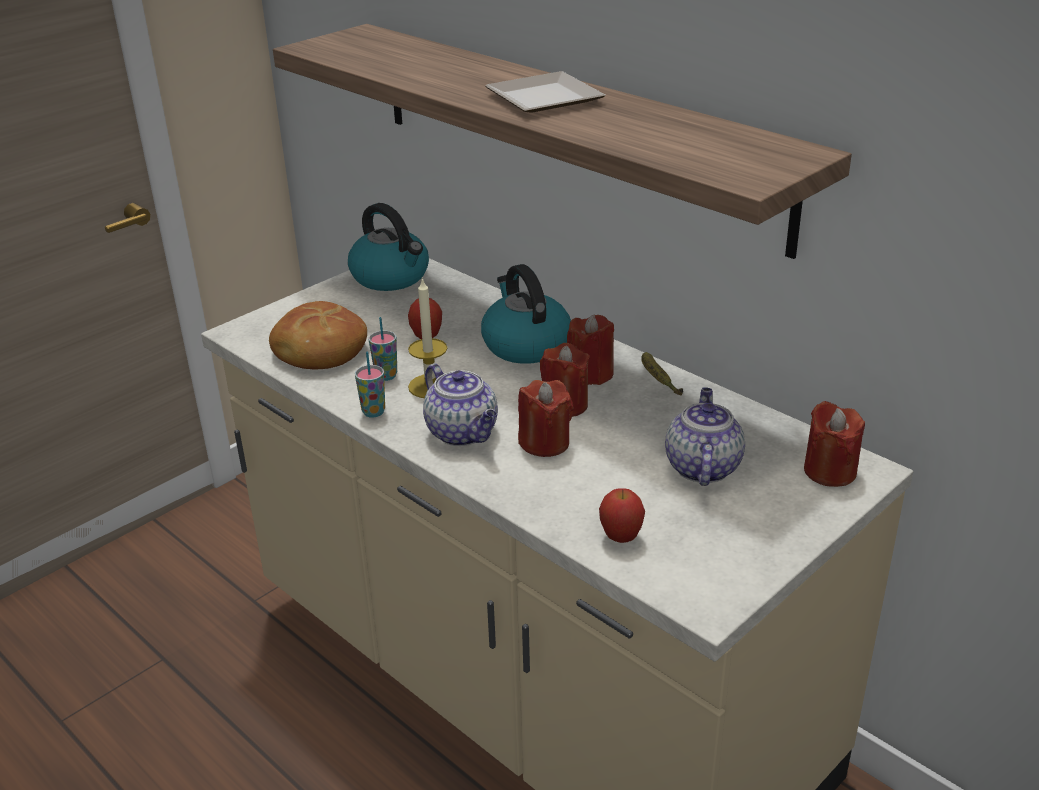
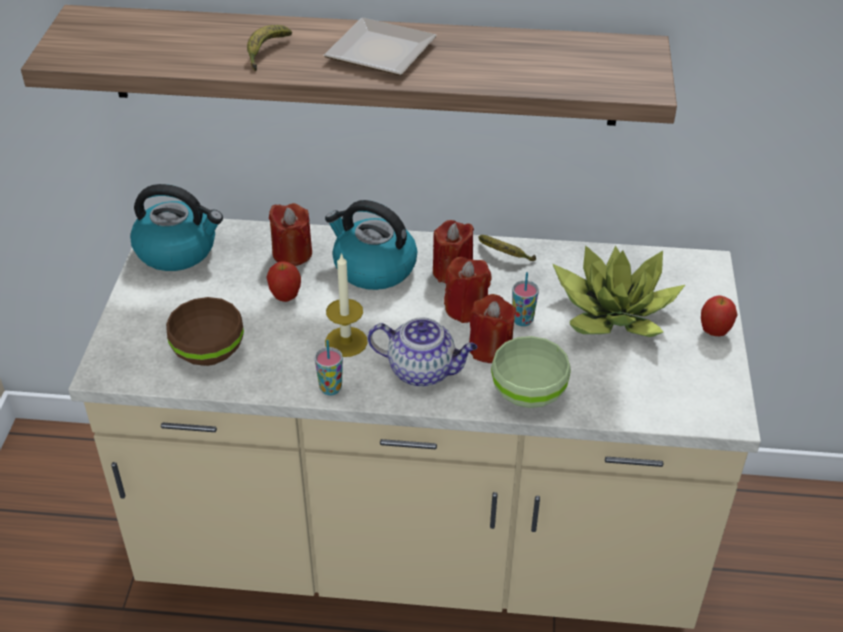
camera: 40 degrees left, 10 degrees up
bread [269,301,367,369] -> brown bowl [166,297,244,366]
cup [369,317,397,381] -> cup moved to [512,272,539,326]
apple [599,488,645,543] -> apple moved to [701,295,737,336]
teapot [665,387,745,486] -> potted plant [553,245,685,337]
red candle [804,401,865,487] -> red candle moved to [269,203,312,266]
none -> banana [247,25,292,71]
none -> green bowl [491,336,571,408]

